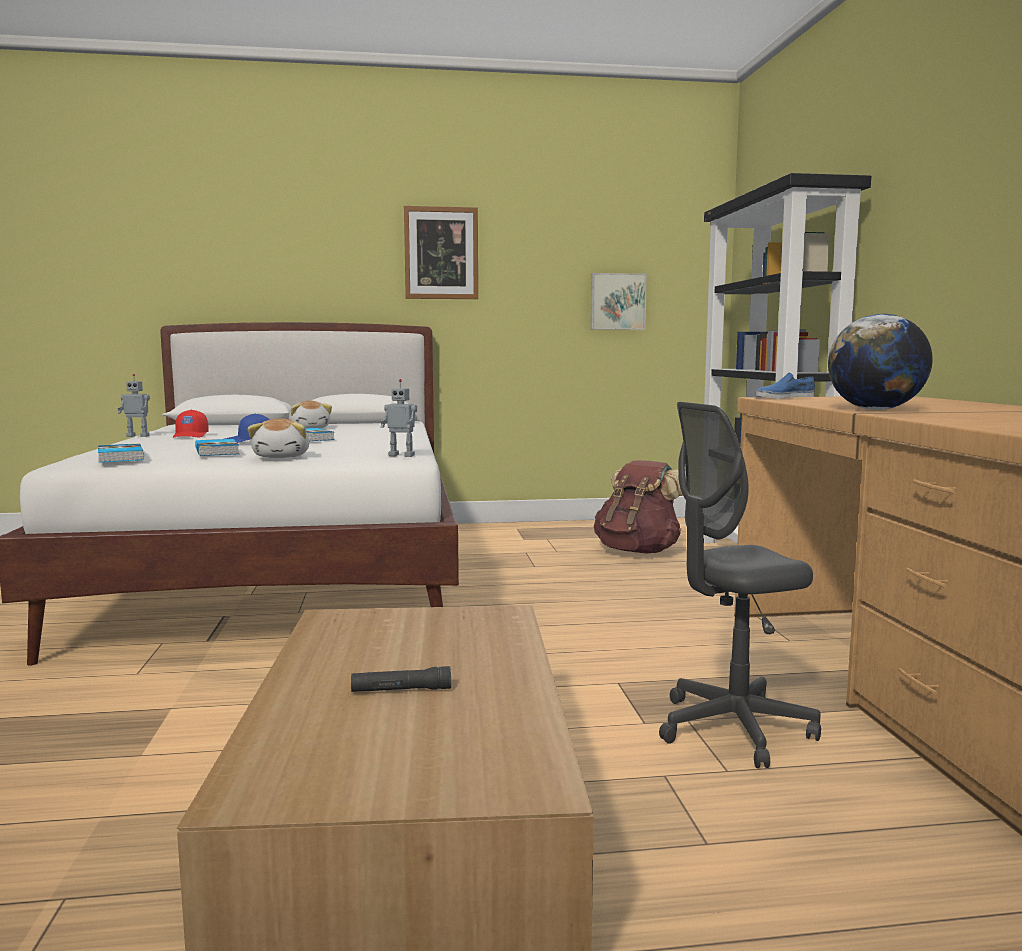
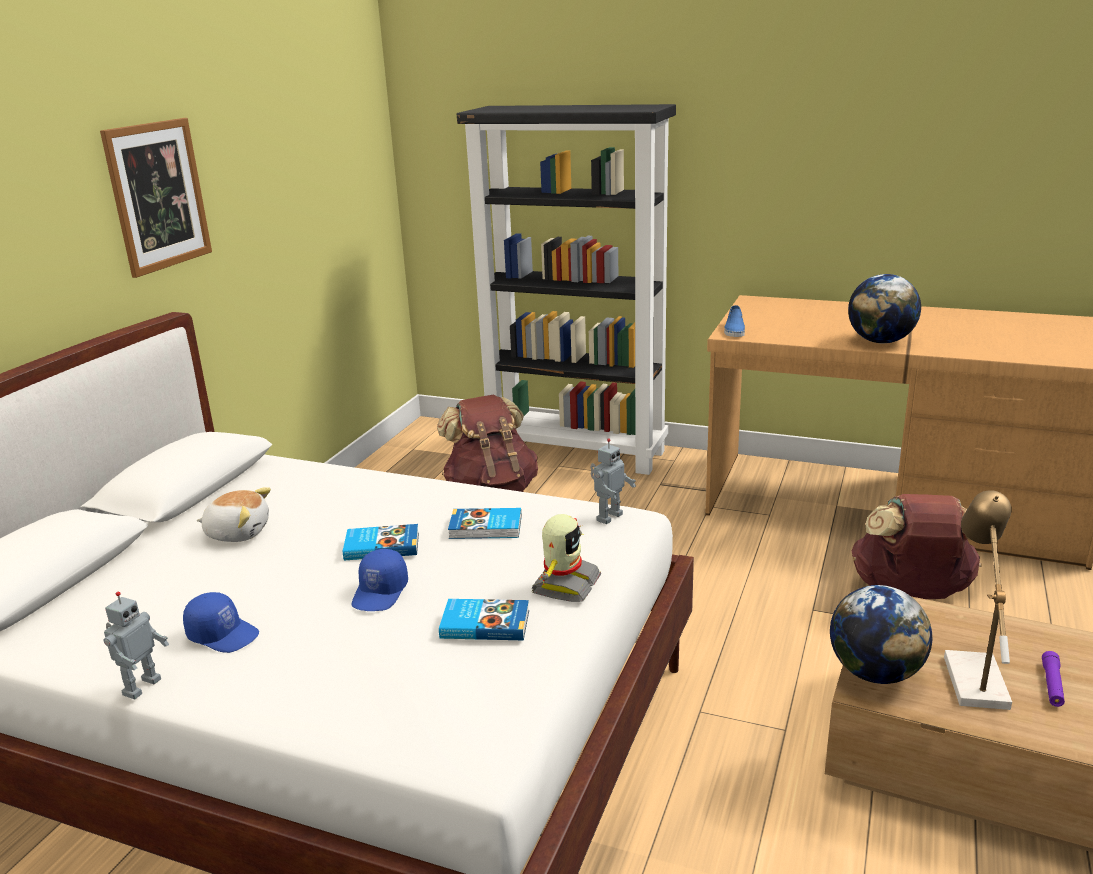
camera: 60 degrees left, 15 degrees up
book [98,443,144,463] -> book moved to [448,508,522,539]
red cap [173,410,209,438] -> blue cap [183,592,259,653]
plush toy [248,418,309,458] -> toy robot [531,514,601,602]
black flashlight [351,666,451,692] -> purple flashlight [1042,651,1065,707]
picture [590,273,647,330] -> none
grey office chair [659,402,821,768] -> brown backpack [851,494,982,599]
none -> globe [830,585,932,684]
none -> table lamp [944,490,1012,710]

